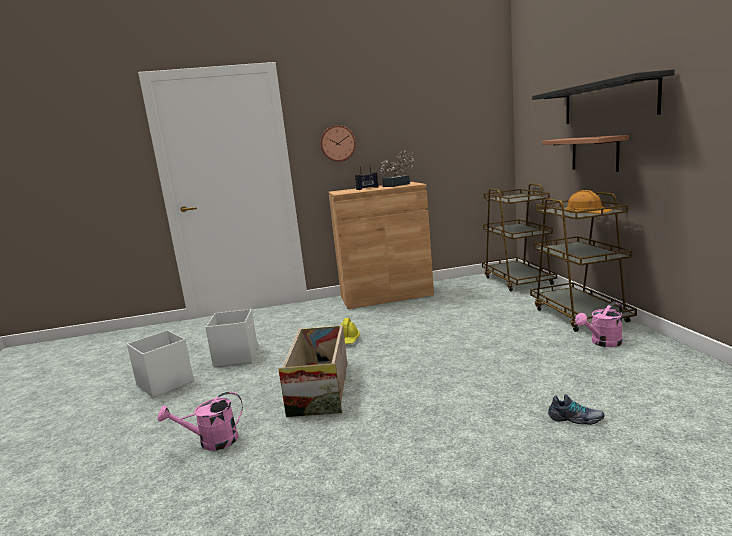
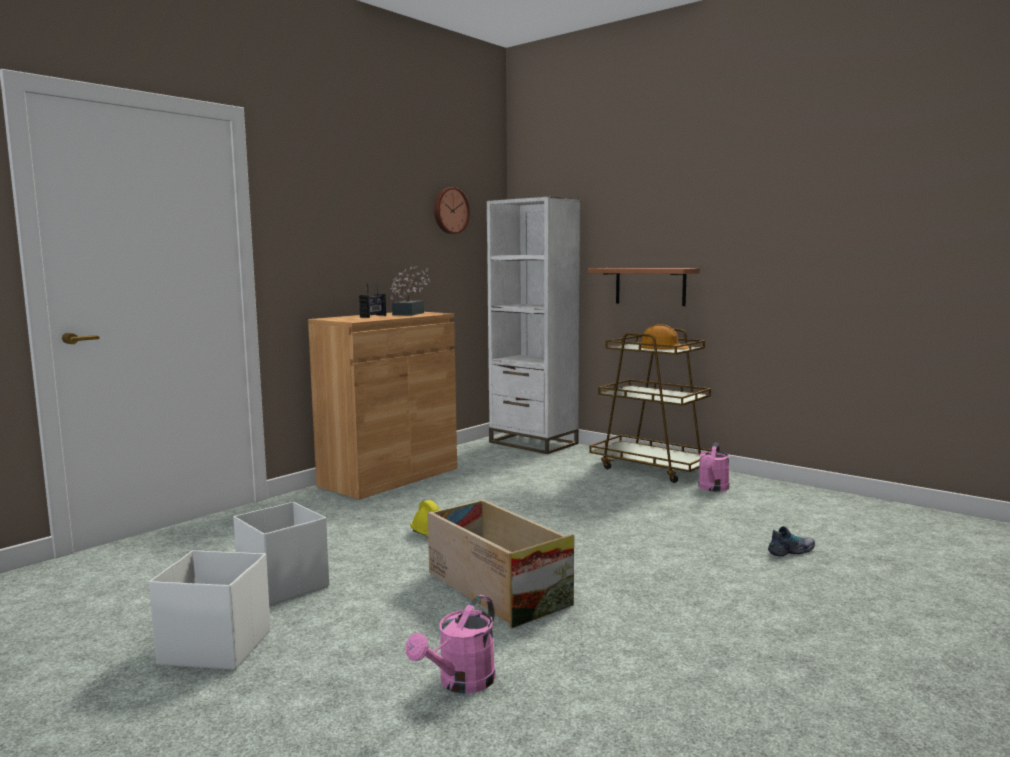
camera: 40 degrees left, 5 degrees down
wall clock [320,125,356,162] -> wall clock moved to [434,187,470,234]
brown cart [482,183,557,292] -> white bookcase [487,197,580,454]
black shelf [532,69,675,124] -> none

